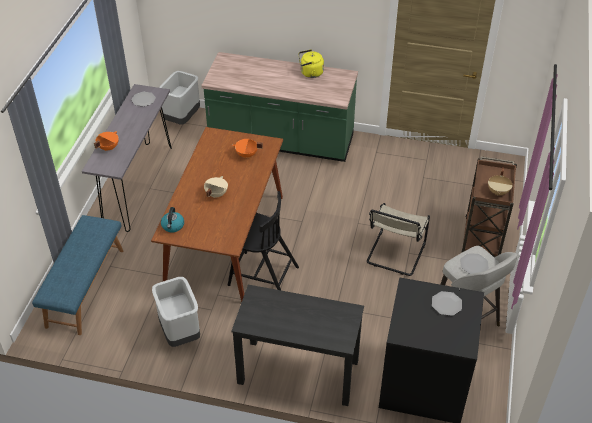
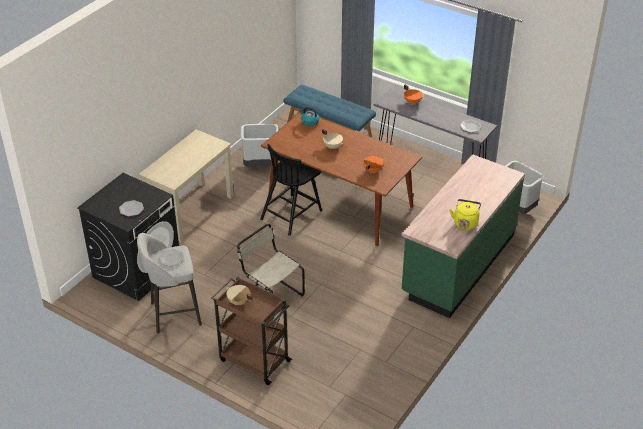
camera: 110 degrees right, 5 degrees down
black desk [231,285,364,406] -> beige desk [138,129,234,243]

